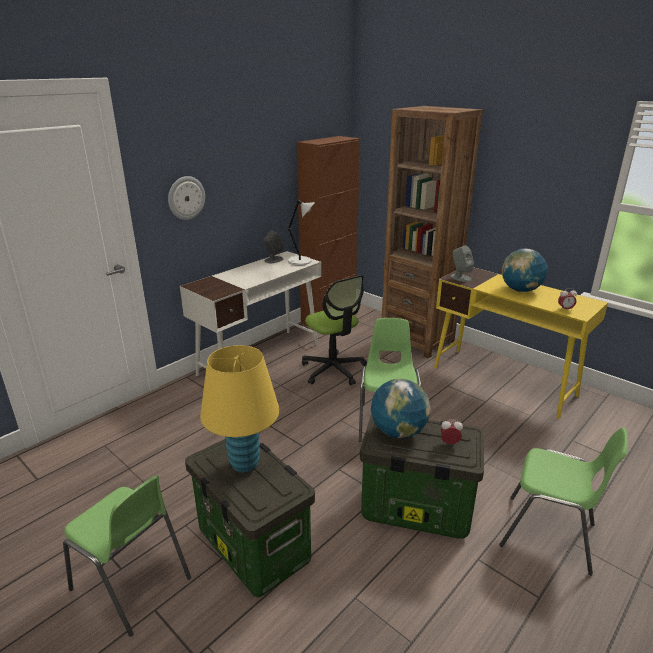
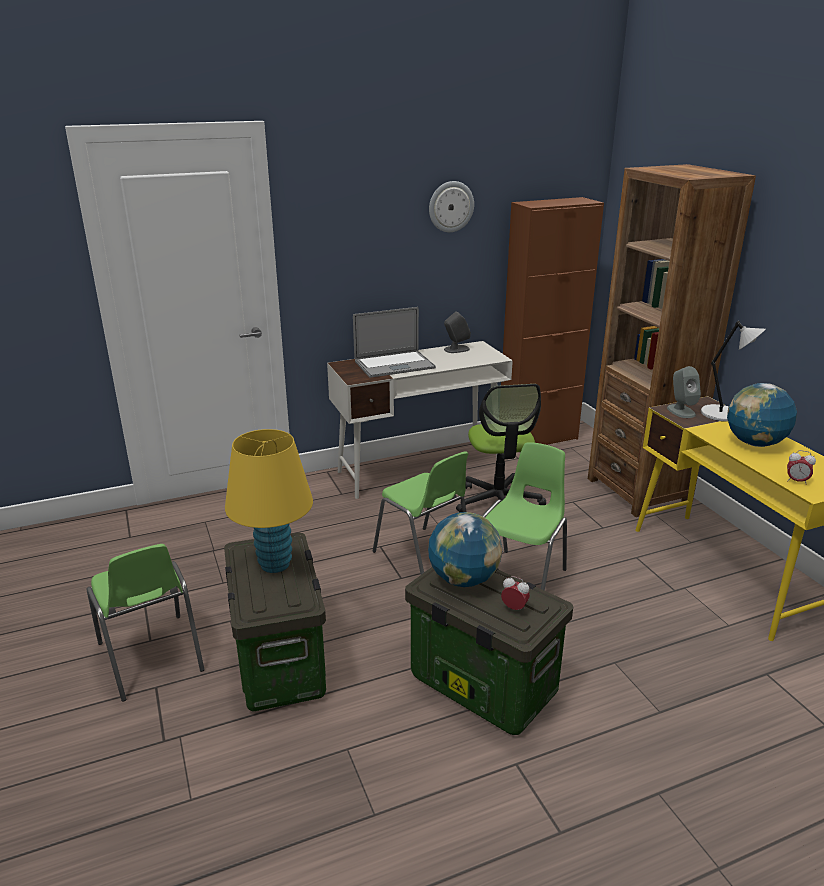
camera: 25 degrees right, 0 degrees up
wall clock [168,176,205,220] -> wall clock moved to [429,181,474,232]
grey table lamp [288,199,315,266] -> grey table lamp moved to [701,321,766,422]
green chair [499,427,628,576] -> green chair moved to [373,451,468,574]
none -> laptop [353,307,436,378]

